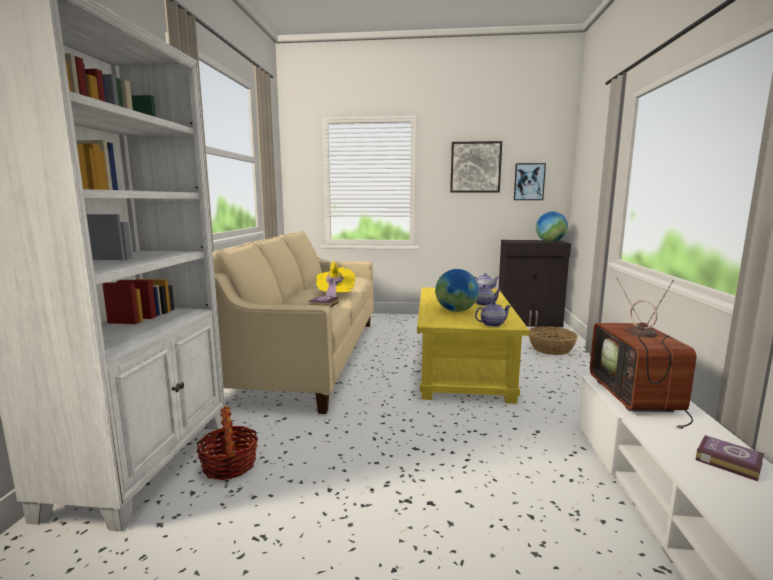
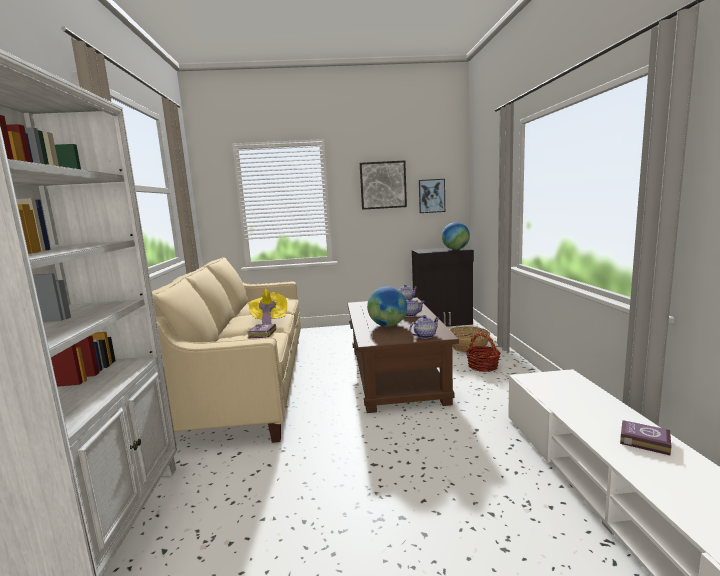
camera: 10 degrees left, 0 degrees up
basket [196,406,258,480] -> basket moved to [466,333,501,372]
yellow coffee table [417,287,530,404] -> brown coffee table [348,298,459,413]
television [590,278,696,429] -> none

